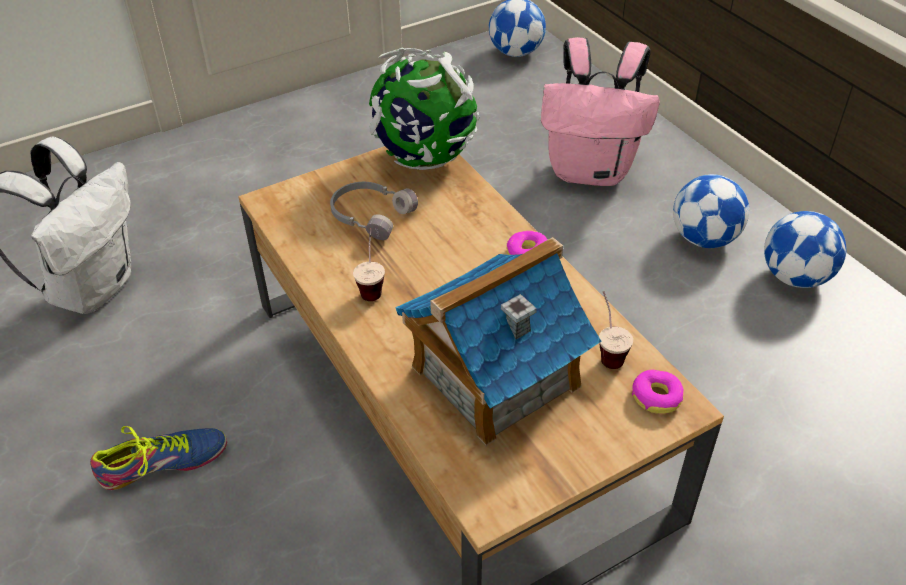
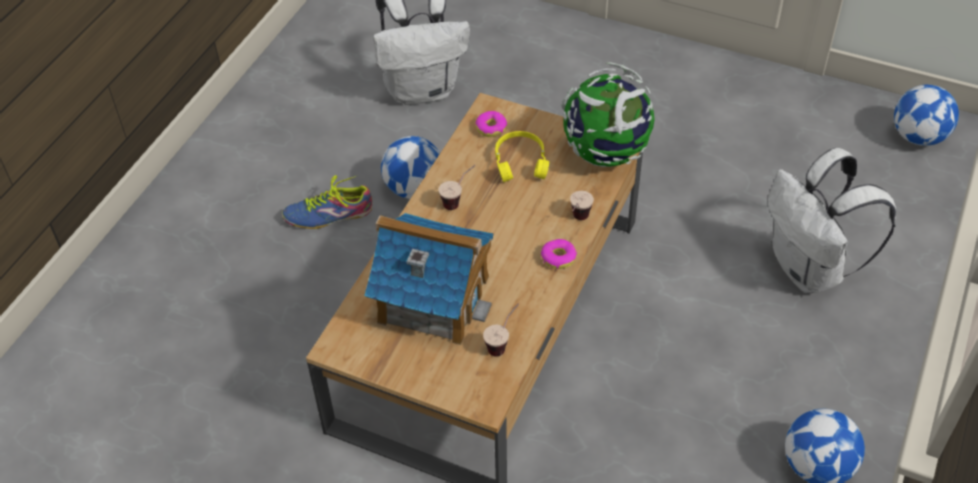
camera: 55 degrees right, 5 degrees up
shoe [90,426,227,490] -> shoe turned 135 degrees clockwise [282,175,372,229]
grey headphones [330,182,418,240] -> yellow headphones [495,131,549,182]
pink backpack [541,37,660,186] -> white backpack [768,148,896,293]
donut [632,370,684,414] -> donut moved to [475,111,507,137]
football [673,174,749,248] -> football moved to [381,136,440,199]
none -> cup [570,191,594,220]

